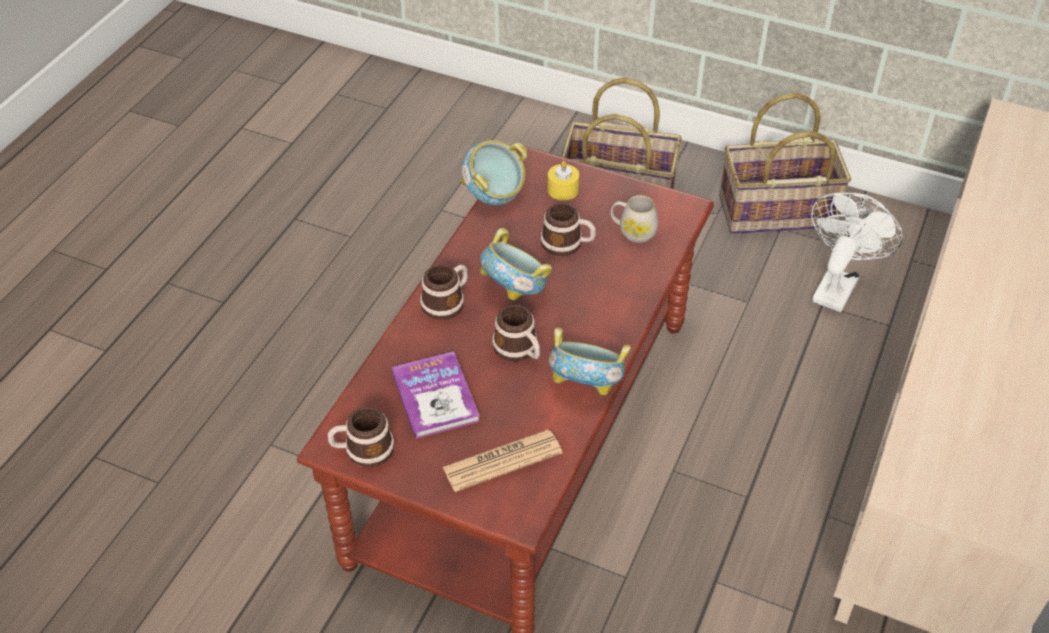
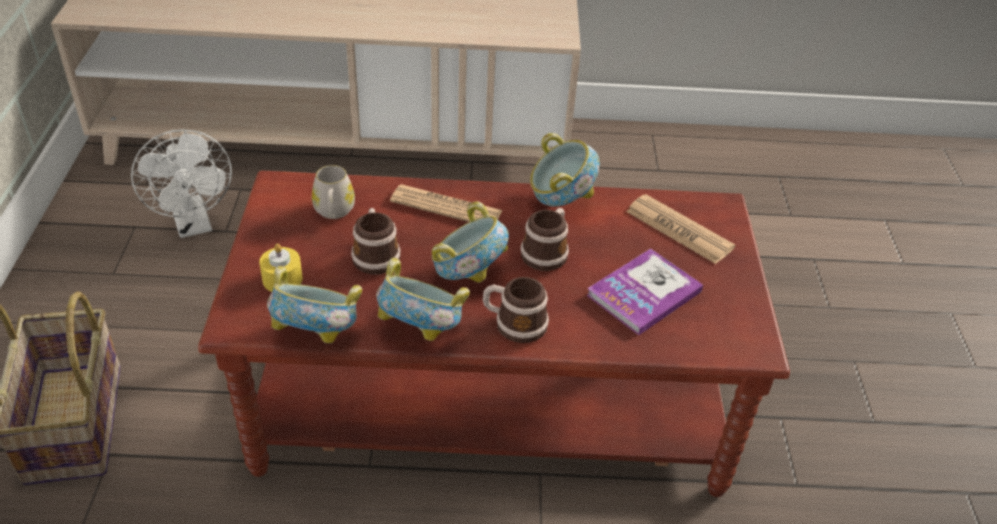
camera: 115 degrees left, 5 degrees down
mug [328,407,394,467] -> none
basket [720,93,851,234] -> none
white fan [811,193,903,312] -> white fan turned 120 degrees counterclockwise [131,129,232,238]
none -> bowl [376,258,470,341]
none -> newspaper [390,184,503,222]

